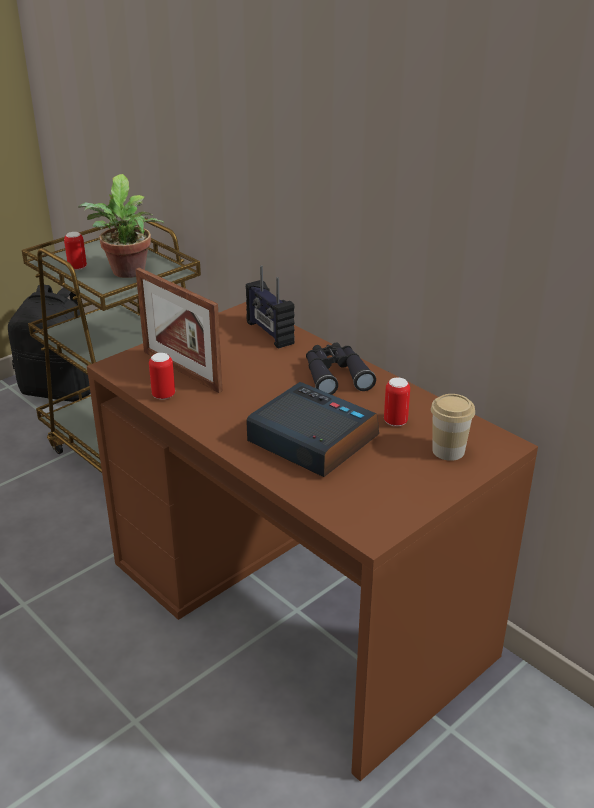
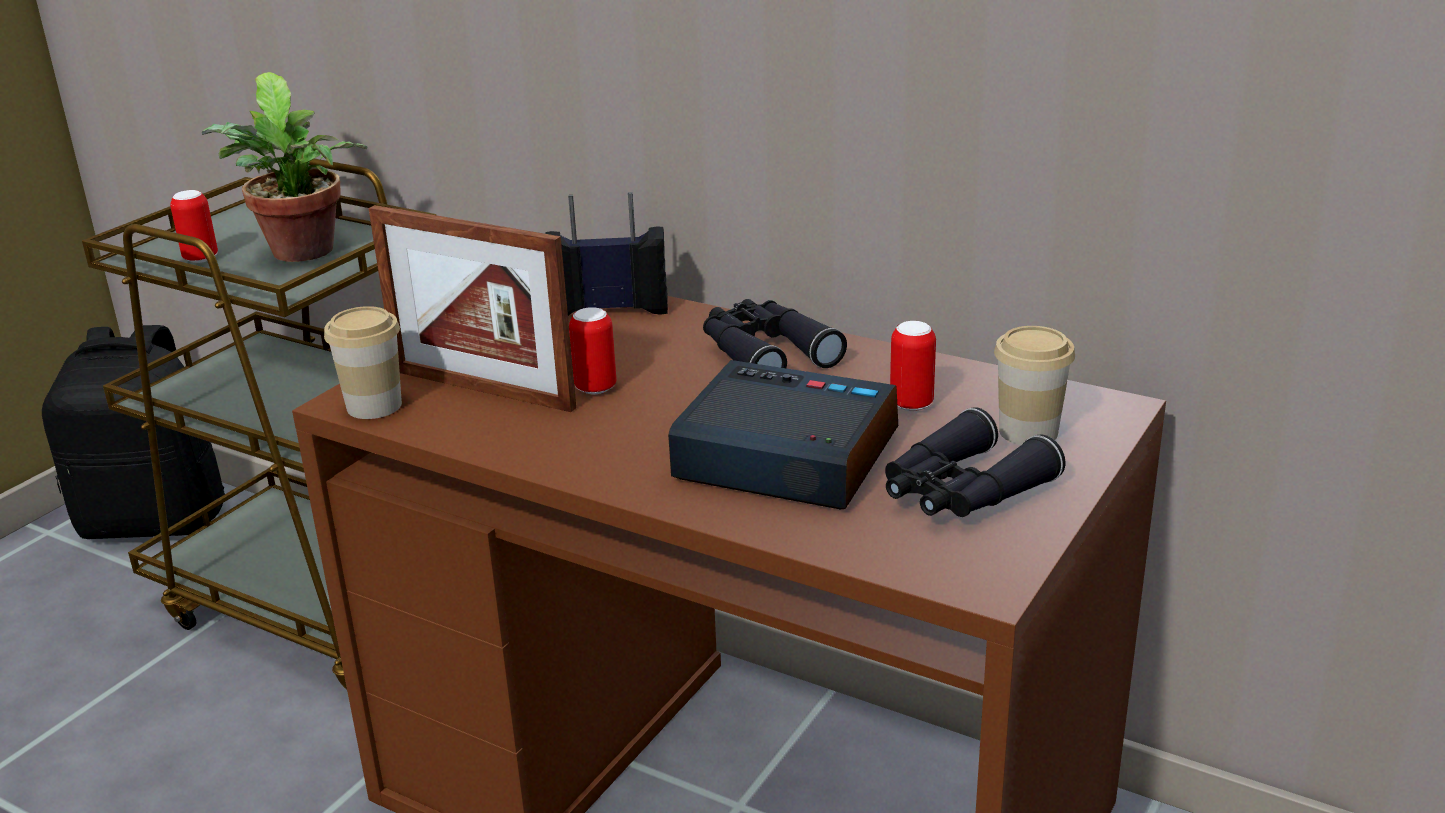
camera: 15 degrees left, 5 degrees down
can [149,353,175,400] -> can moved to [569,307,617,394]
radio [246,265,295,349] -> radio turned 135 degrees clockwise [545,192,668,316]
none -> cup [324,306,402,419]
none -> black binoculars [885,407,1065,517]

